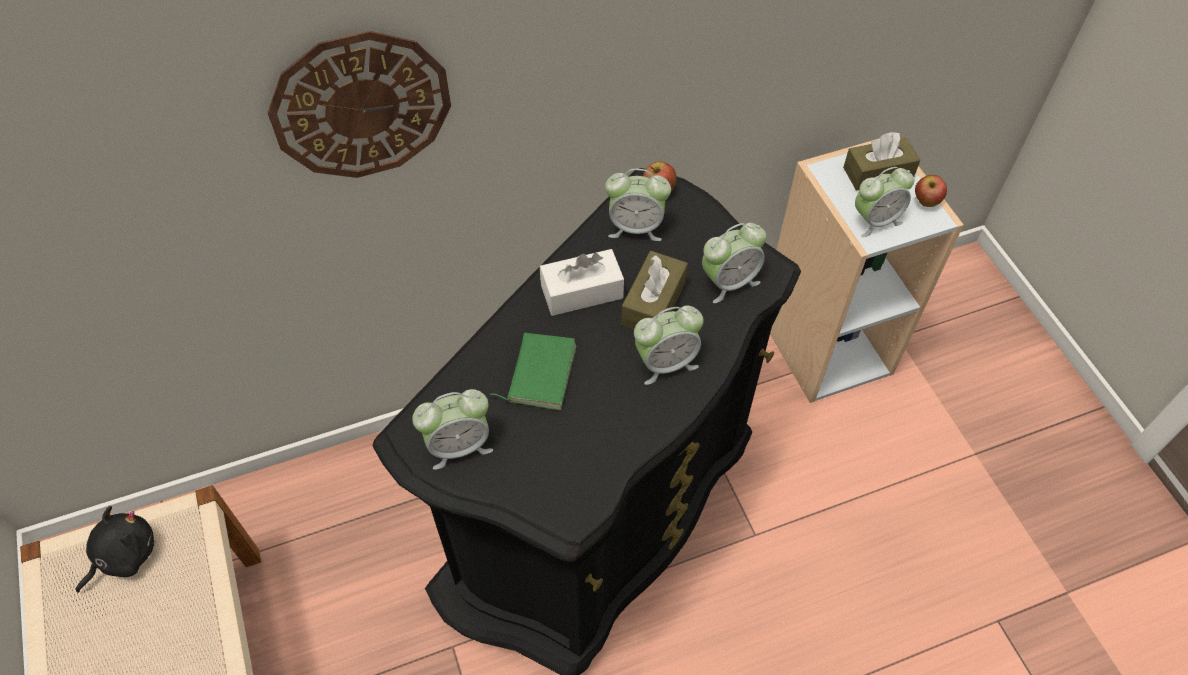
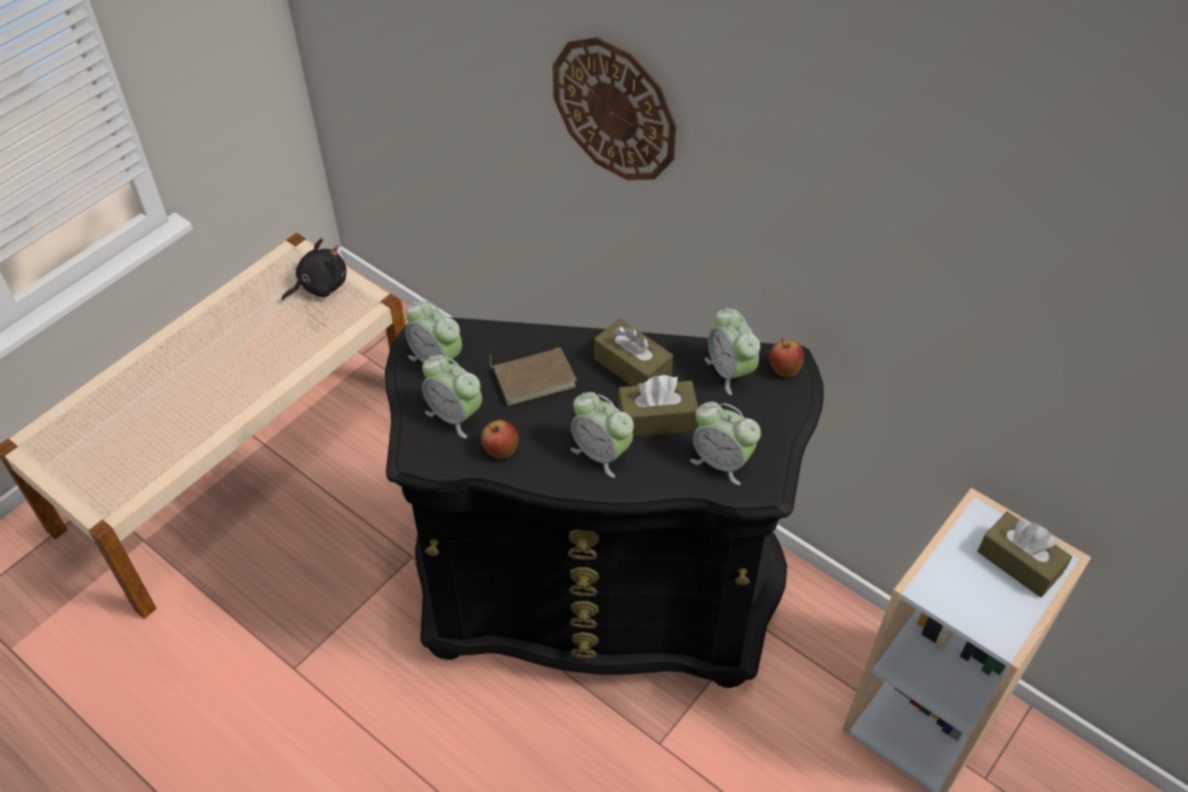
camera: 60 degrees right, 5 degrees down
black plush toy [76,506,154,593] -> black plush toy turned 45 degrees counterclockwise [282,238,347,301]
green book [490,333,577,410] -> brown book [489,347,577,405]
white tissue box [540,249,624,316] -> brown tissue box [594,319,673,386]
alarm clock [855,167,915,237] -> alarm clock moved to [422,355,482,438]
apple [915,175,947,207] -> apple moved to [481,420,518,459]

